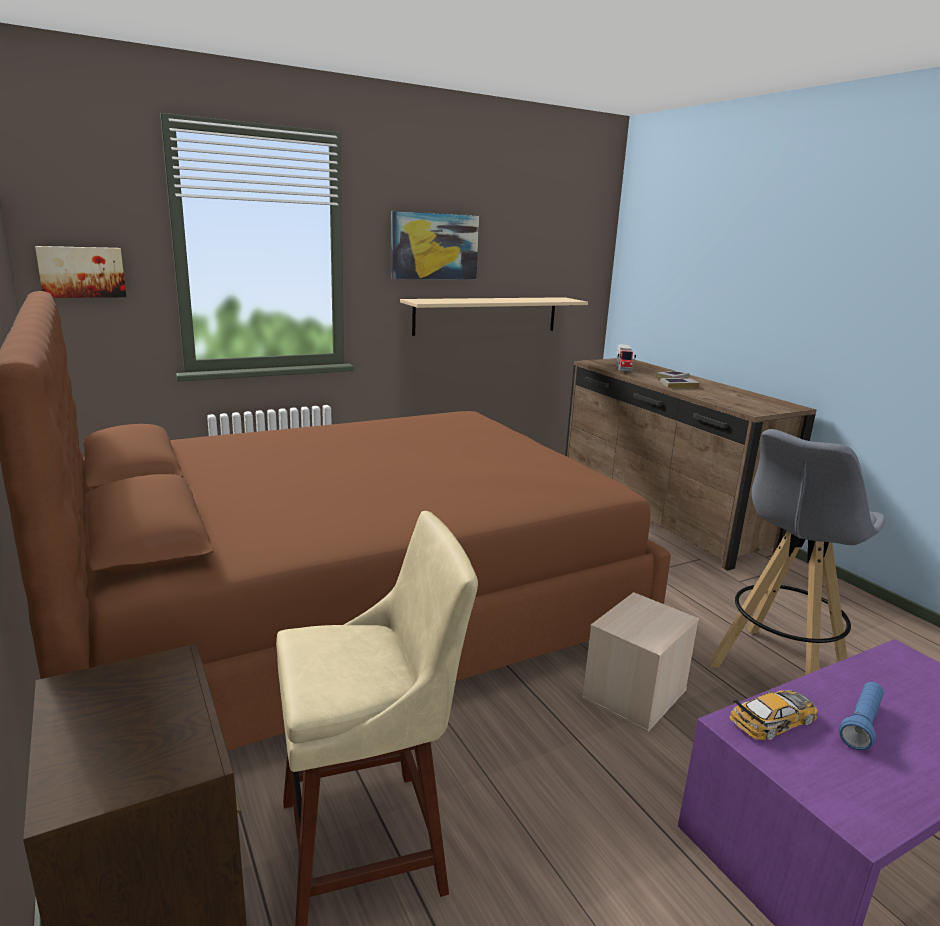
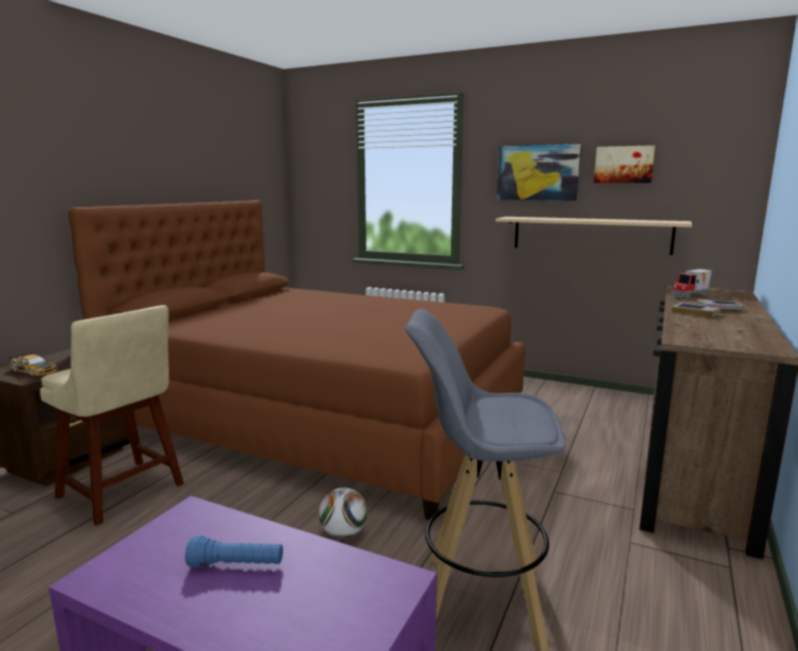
camera: 55 degrees right, 5 degrees down
picture [35,246,126,298] -> picture moved to [594,145,655,183]
beige storage box [582,592,699,733] -> football [319,488,367,539]
toy car [729,690,818,740] -> toy car moved to [9,352,57,376]

